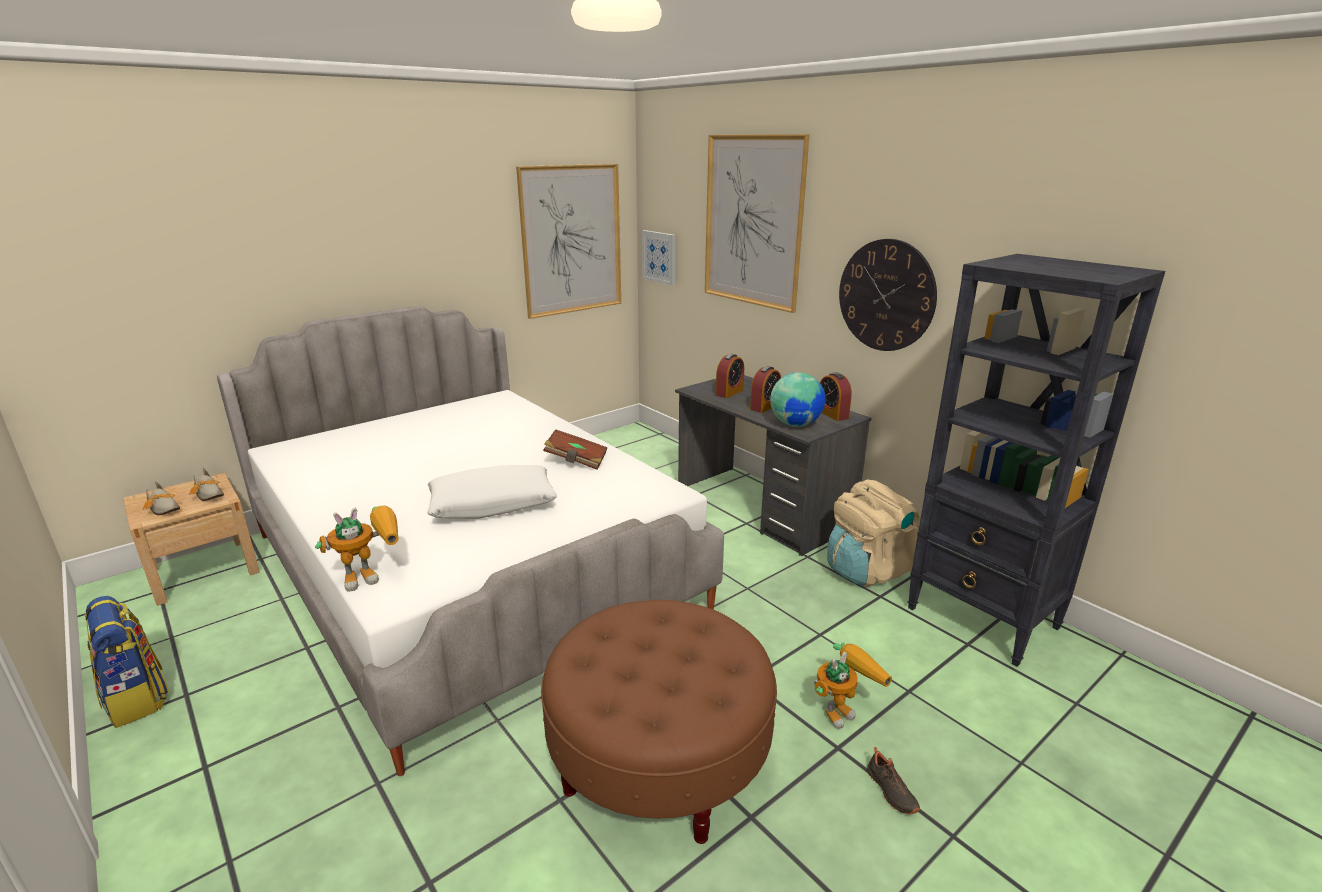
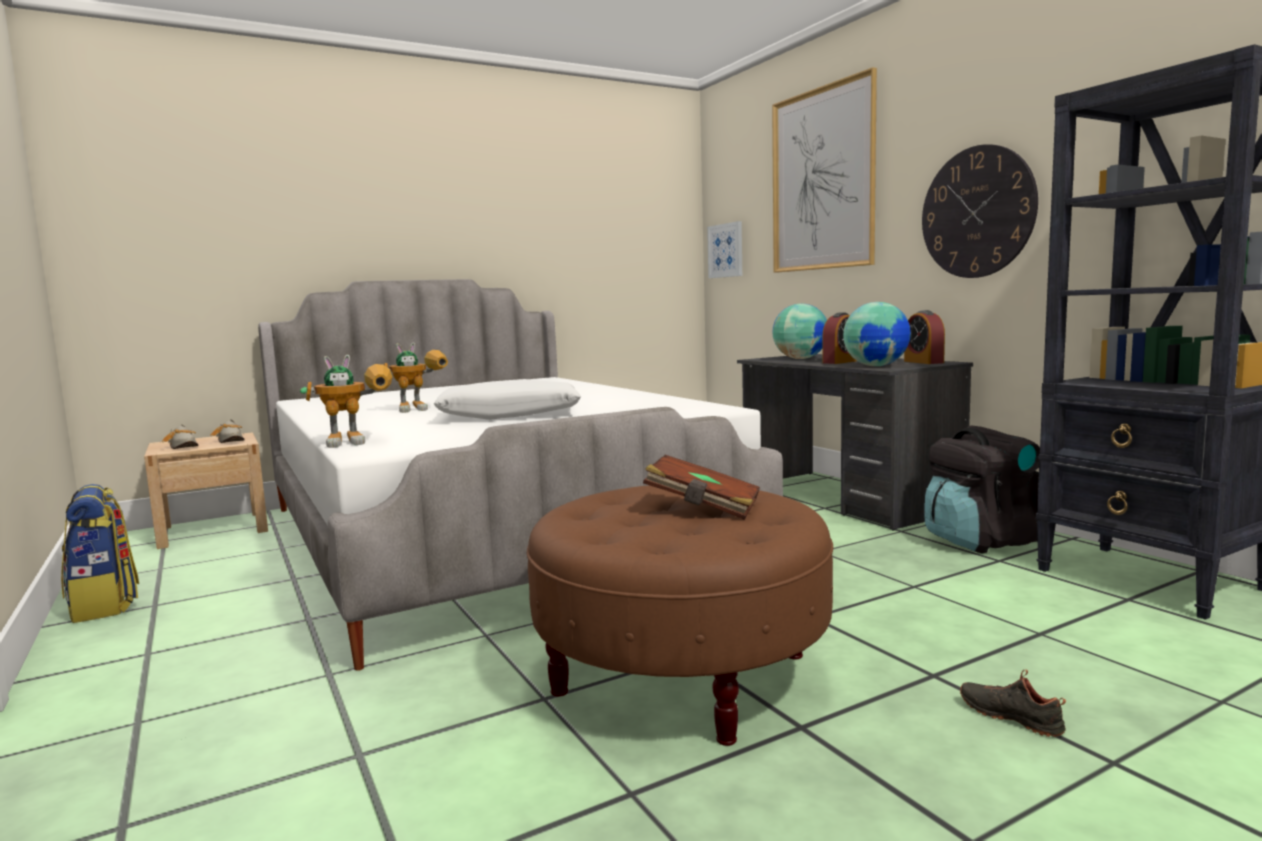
camera: 10 degrees right, 15 degrees down
picture [516,164,621,319] -> none
brown book [543,429,607,470] -> brown book moved to [643,455,760,520]
alarm clock [716,354,744,398] -> globe [772,303,827,359]
toy robot [814,643,892,730] -> toy robot moved to [383,342,448,413]
beige backpack [827,480,919,587] -> black backpack [924,425,1040,554]
black shoe [867,747,920,814] -> black shoe turned 150 degrees clockwise [960,669,1066,737]

